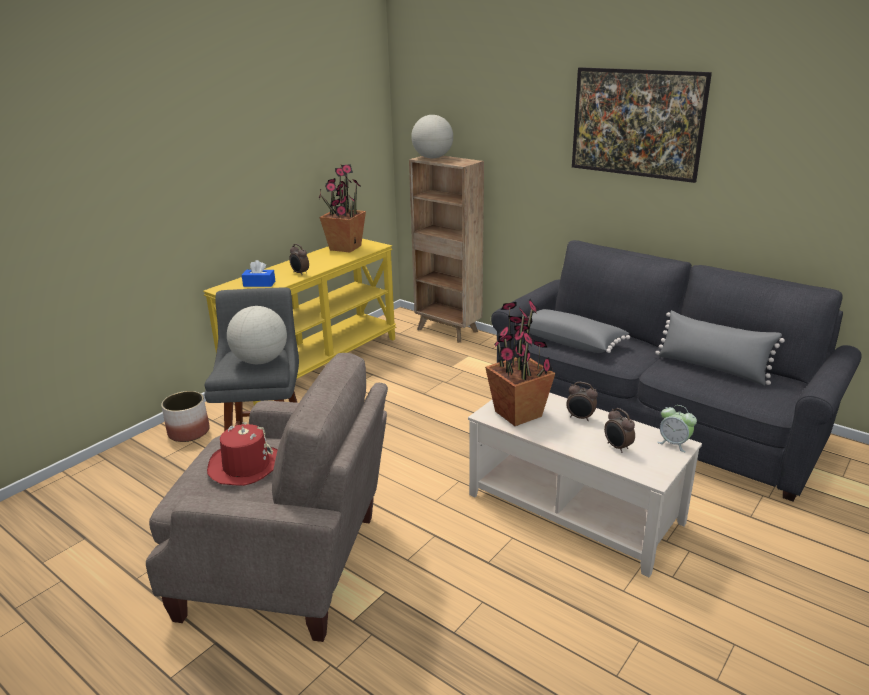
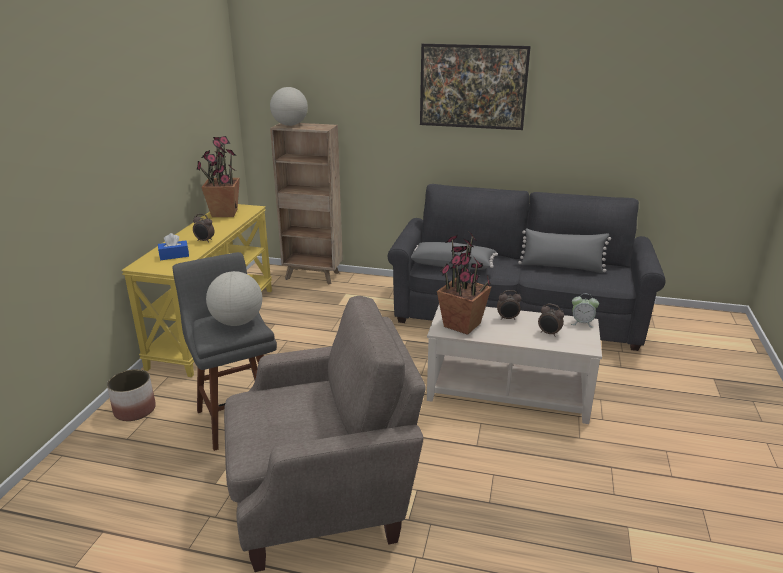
camera: 25 degrees left, 0 degrees up
red hat [207,422,278,486] -> none

